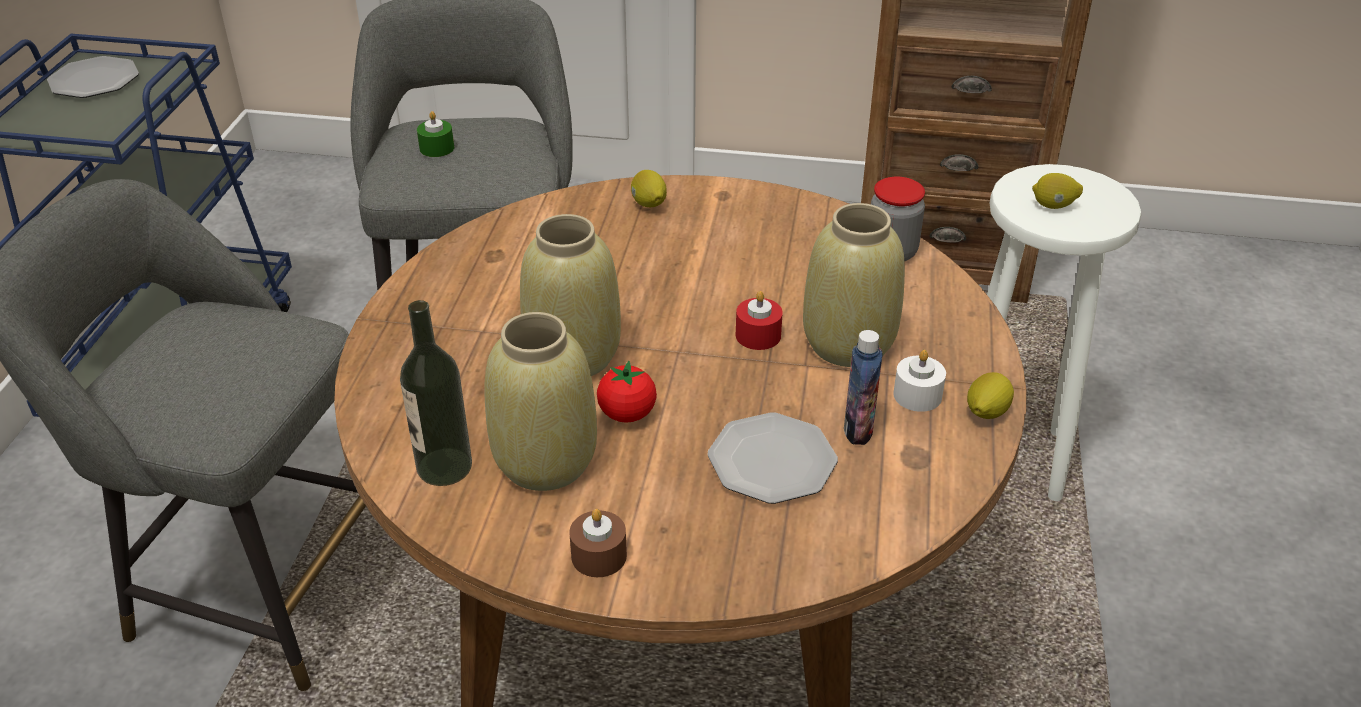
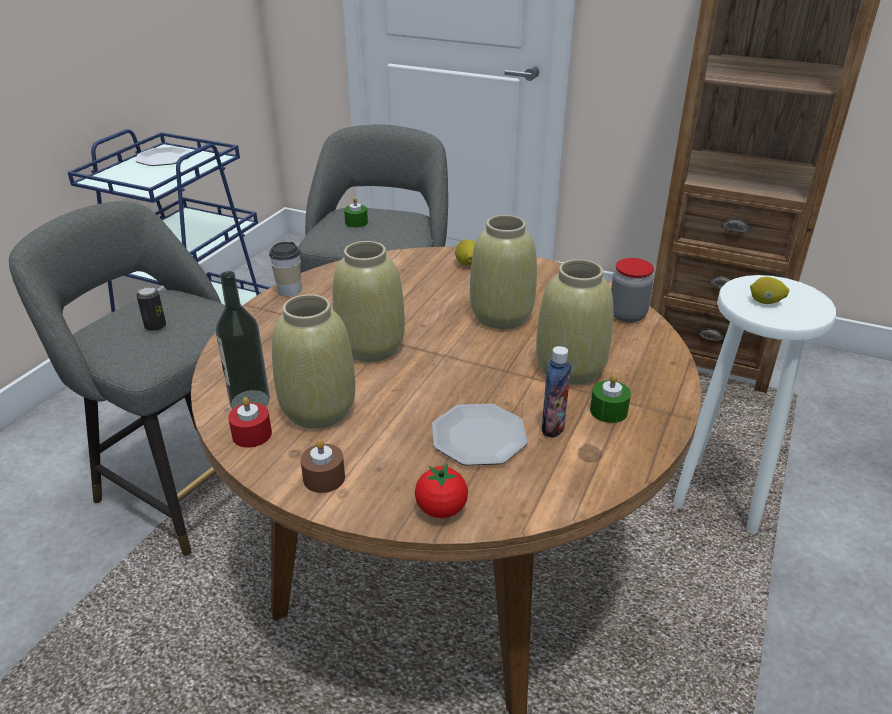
camera: 15 degrees right, 5 degrees down
tomato [597,361,657,423] -> tomato moved to [415,463,468,518]
red candle [736,291,783,350] -> red candle moved to [228,397,272,448]
white candle [893,350,946,412] -> green candle [590,374,631,423]
lemon [967,372,1014,419] -> none
none -> can [136,287,166,331]
none -> cup [269,242,301,297]
none -> beige vase [470,215,537,329]

